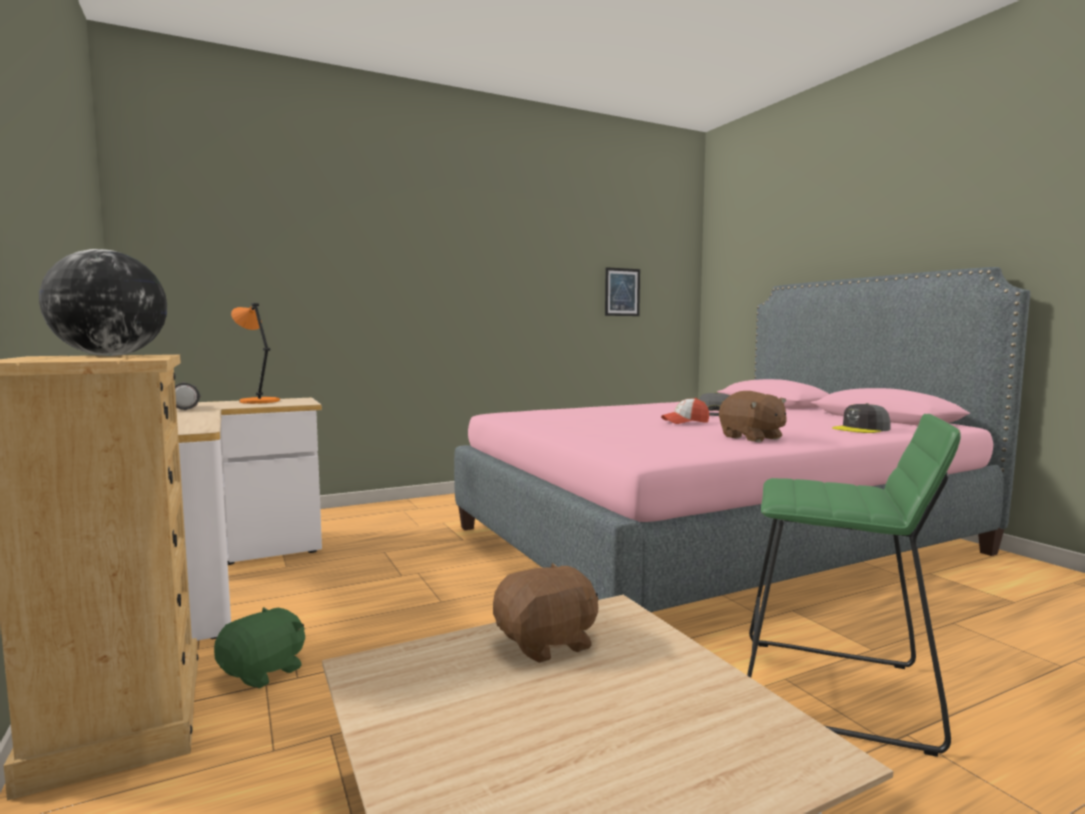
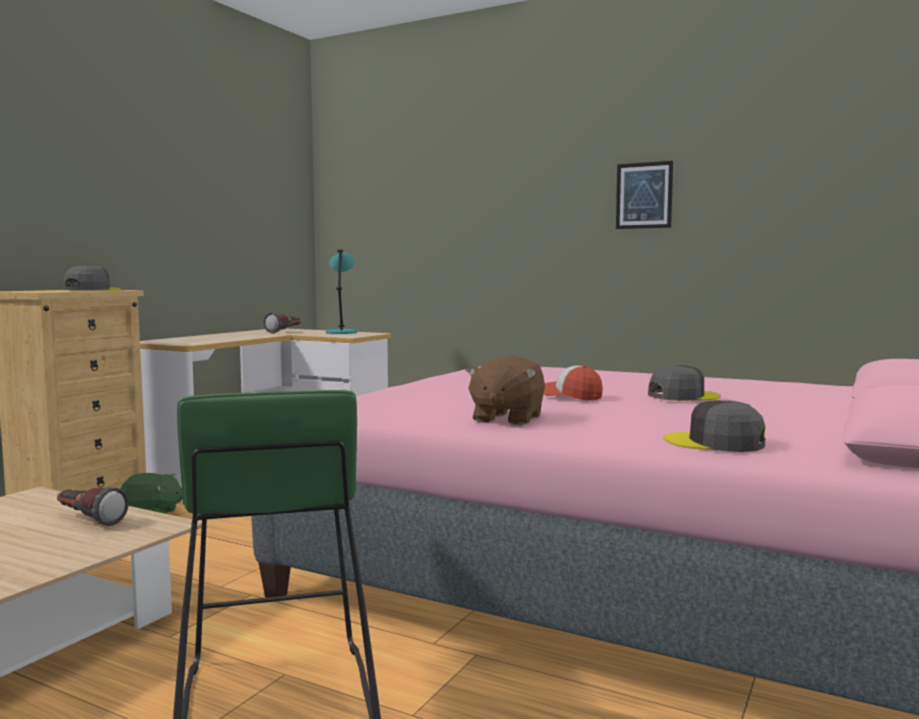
camera: 55 degrees right, 0 degrees up
globe [39,249,167,356] -> grey cap [63,265,120,290]
orange table lamp [231,303,280,404] -> turquoise table lamp [326,250,357,334]
brown plush toy [493,563,599,663] -> flashlight [57,487,129,526]
picture [605,267,640,316] -> picture moved to [616,161,673,229]

